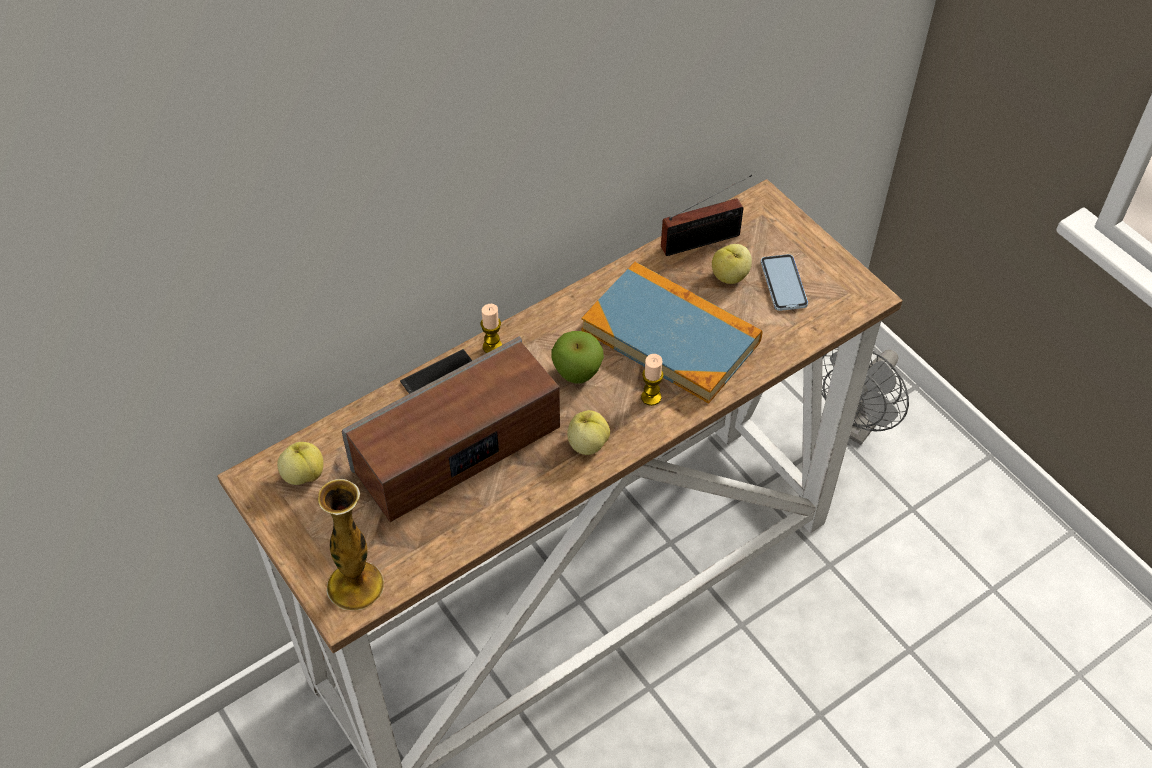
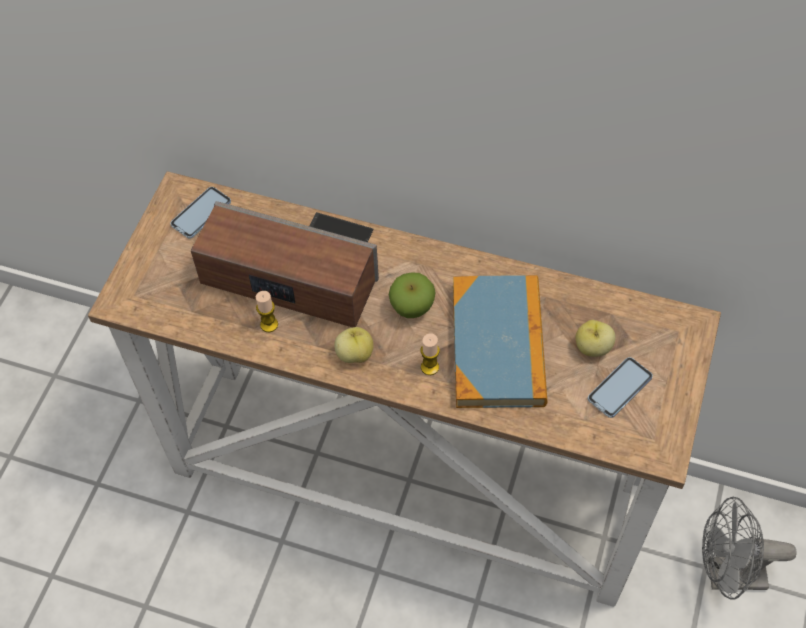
camera: 55 degrees right, 5 degrees up
apple [277,442,324,485] -> phone [170,187,231,239]
vase [318,479,384,610] -> none
candle [481,304,502,353] -> candle moved to [256,291,278,332]
radio [661,175,752,256] -> none

